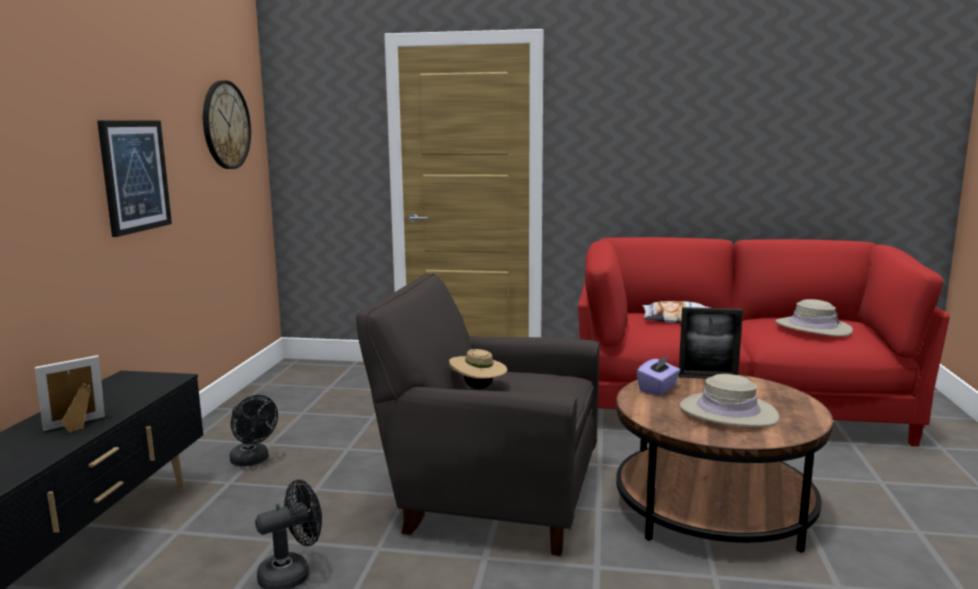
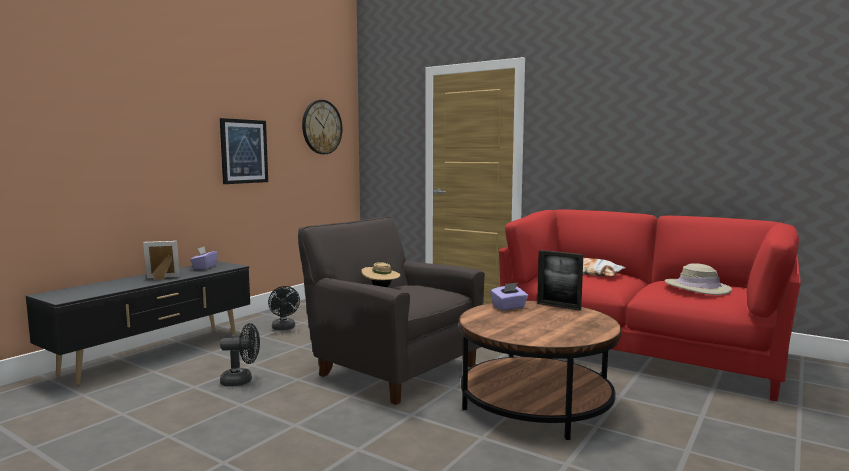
camera: 25 degrees right, 5 degrees down
beige hat [680,374,780,427] -> none
none -> purple tissue box [190,247,218,269]

